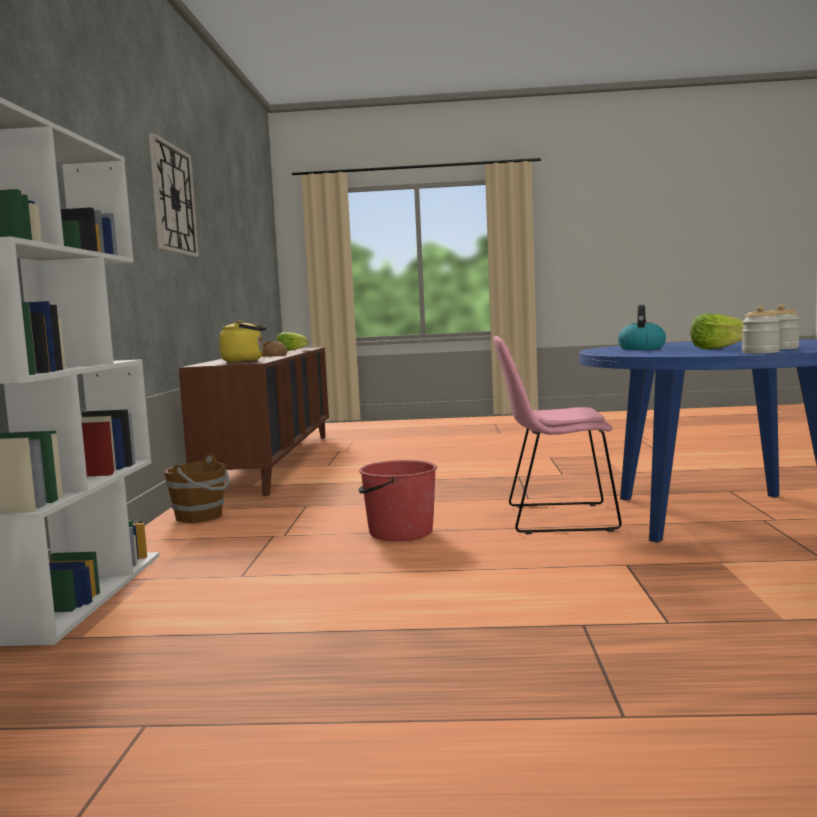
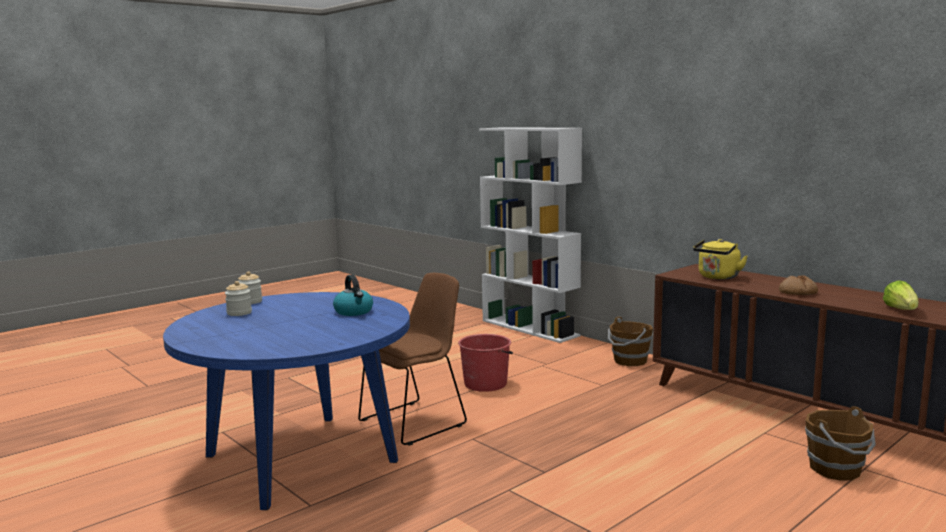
camera: 135 degrees right, 5 degrees up
wall clock [149,133,199,257] -> none
pink chair [493,336,622,534] -> brown chair [358,273,467,446]
lettuce [690,314,743,349] -> none
none -> brown bucket [805,406,876,481]

